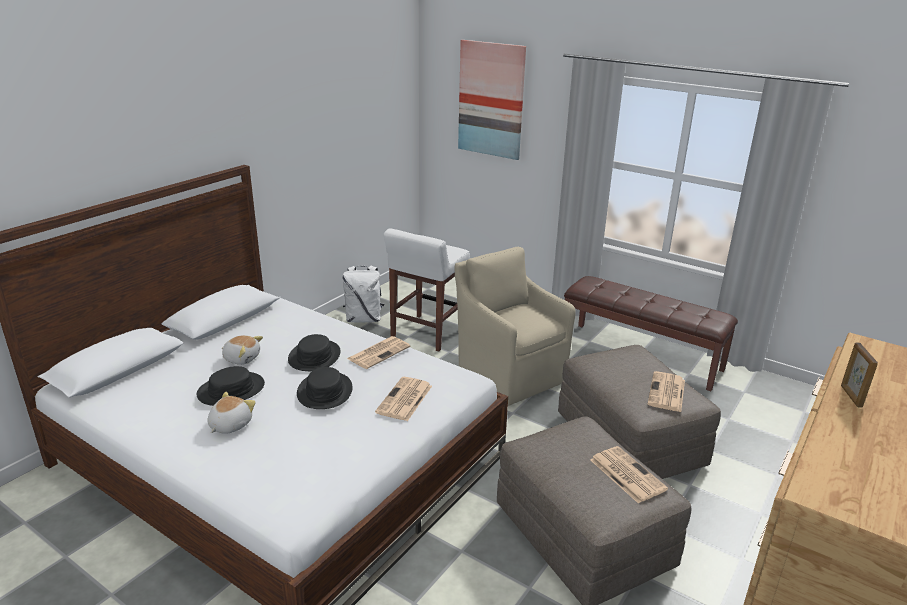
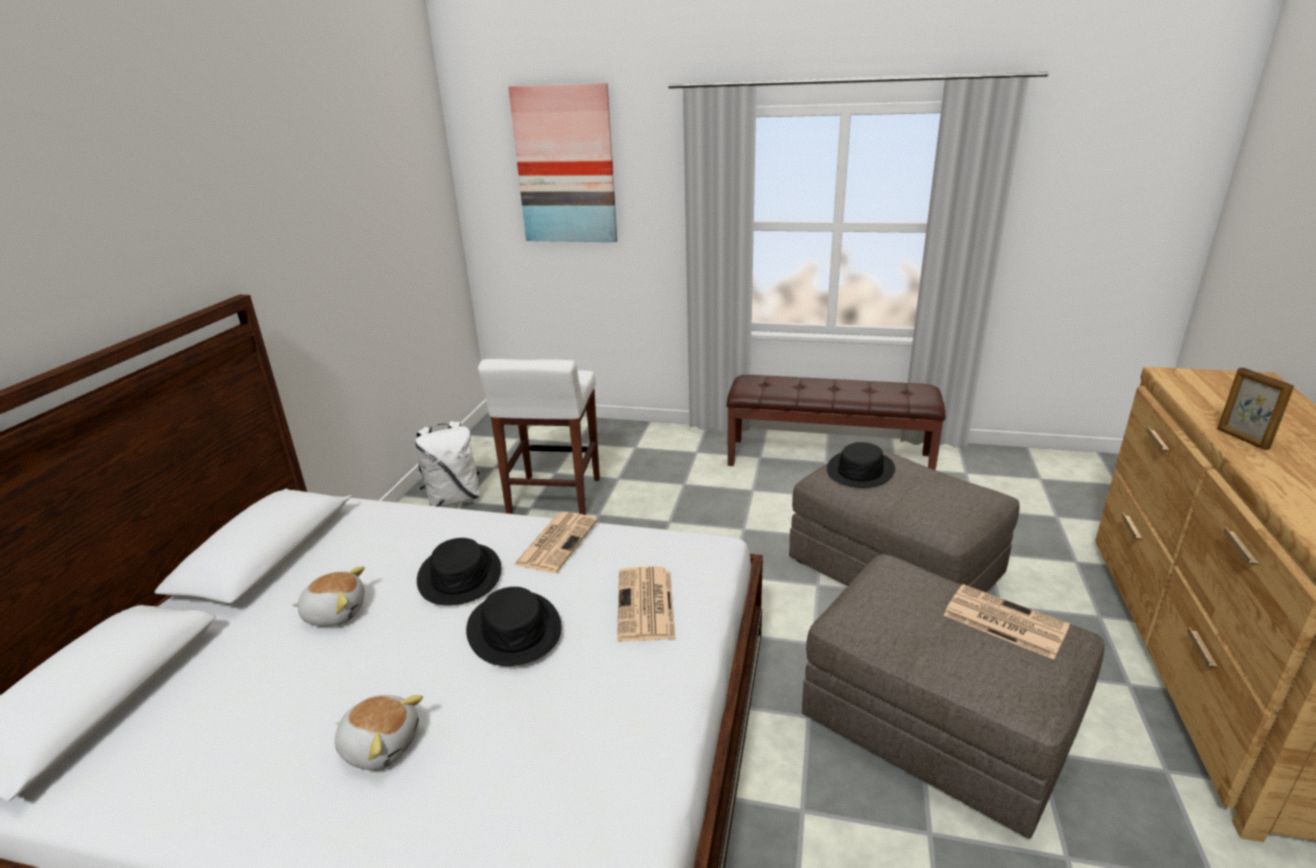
camera: 20 degrees left, 0 degrees up
black hat [197,366,265,406] -> black hat moved to [827,442,895,488]
plush toy [208,392,256,434] -> plush toy turned 105 degrees clockwise [335,695,423,770]
beige armchair [455,247,576,406] -> none
newspaper [648,371,685,412] -> none

